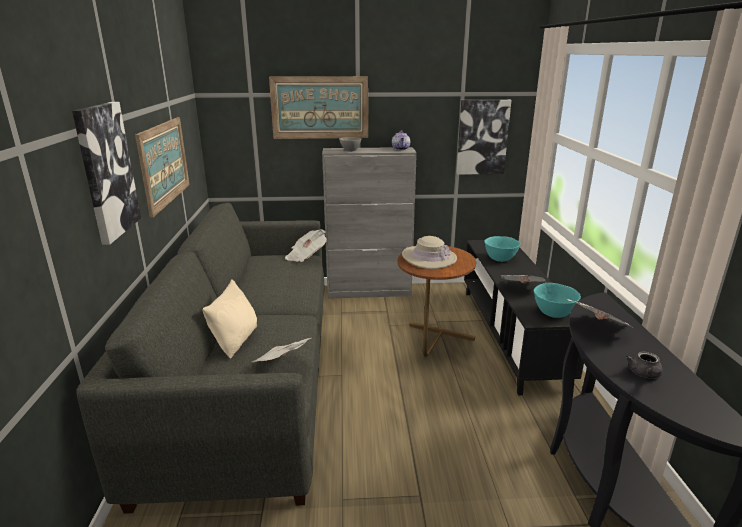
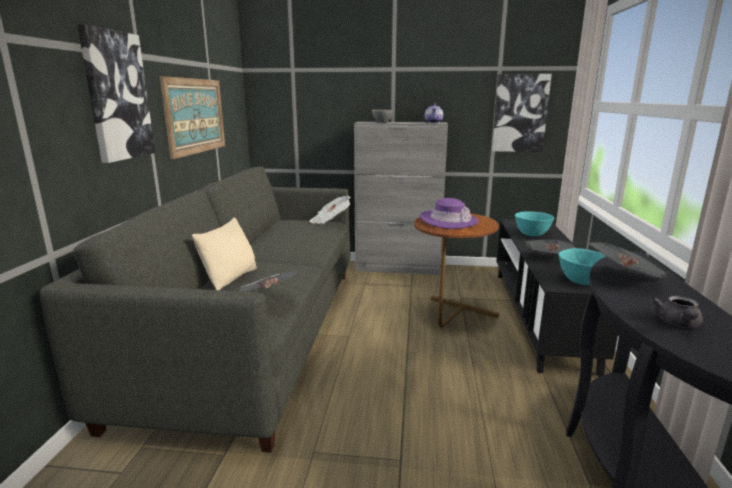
camera: 10 degrees right, 5 degrees down
picture [269,76,368,139] -> none
beige hat [402,236,457,269] -> purple hat [420,198,478,229]

